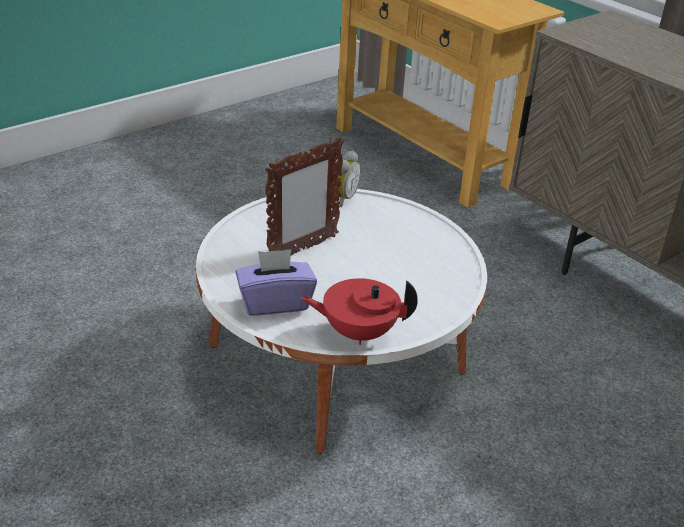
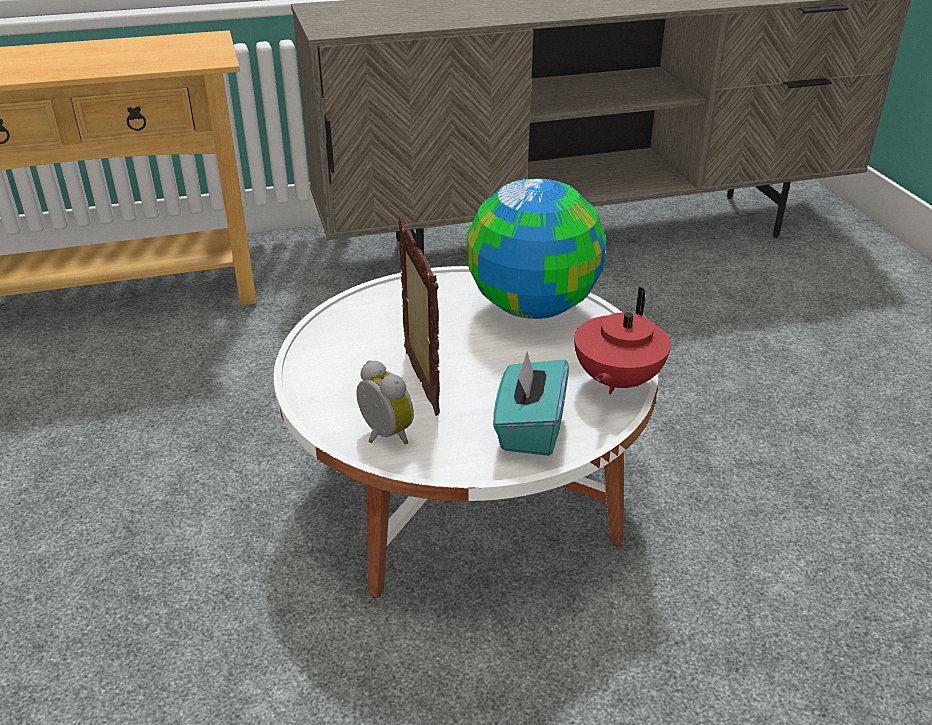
camera: 65 degrees left, 0 degrees up
purple tissue box [236,249,317,316] -> turquoise tissue box [493,352,569,456]
alarm clock [333,150,361,207] -> alarm clock moved to [356,360,414,445]
none -> globe [467,179,606,319]

